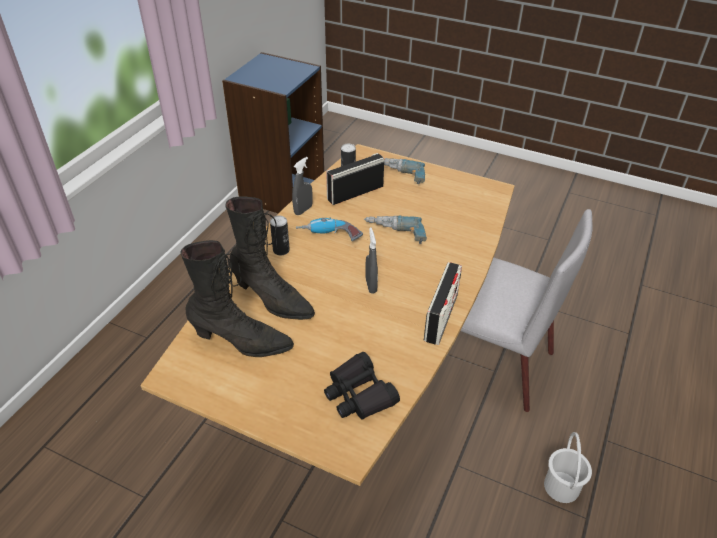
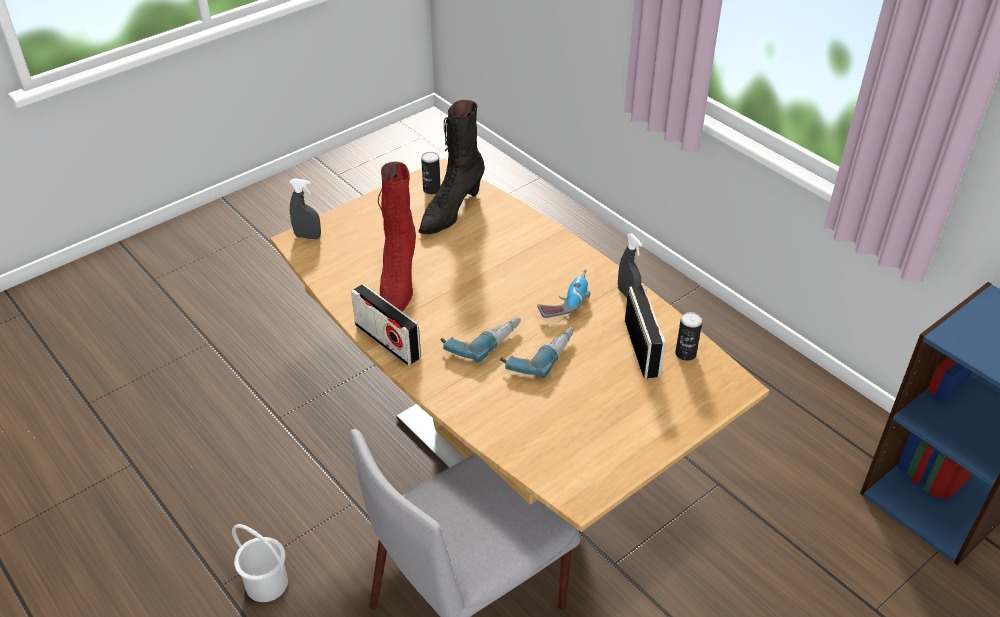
camera: 115 degrees right, 0 degrees up
black boot [225,196,315,320] -> none
can [270,215,290,255] -> can moved to [421,152,441,195]
black binoculars [324,352,400,420] -> none
grey spray bottle [365,228,378,293] -> grey spray bottle moved to [290,178,321,240]
power drill [384,158,425,184] -> power drill moved to [440,317,521,363]
none -> red boot [378,161,416,311]

